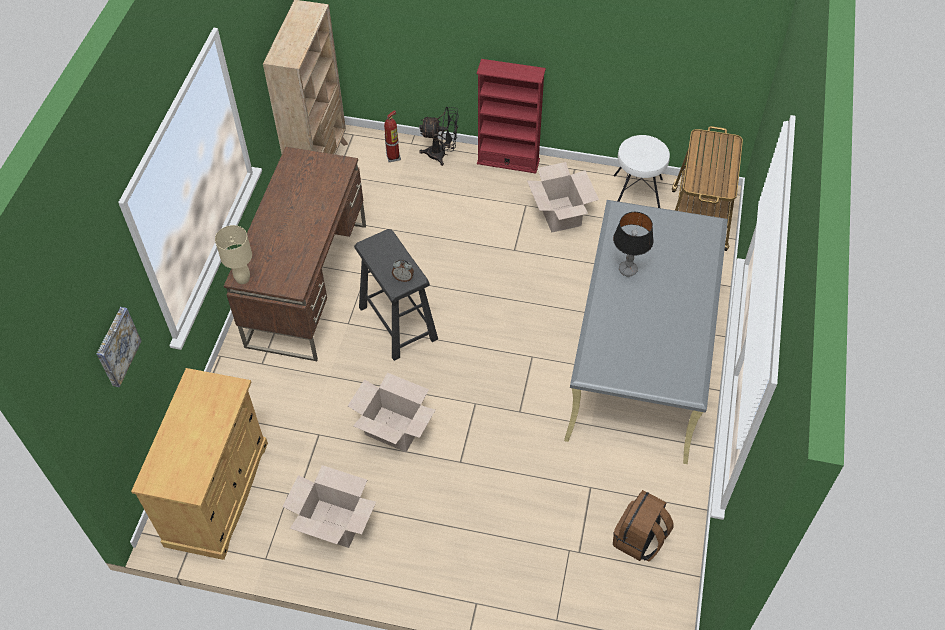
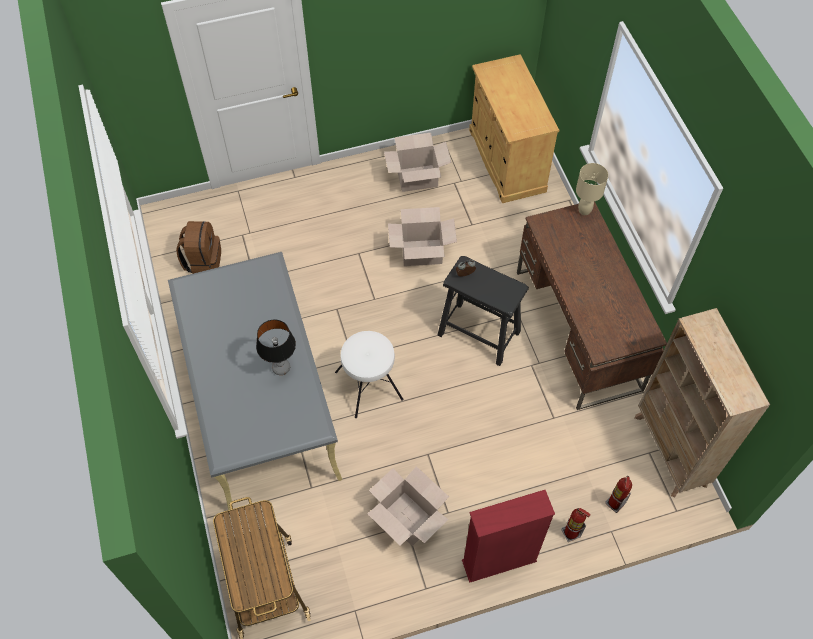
camera: 150 degrees right, 5 degrees up
picture [97,307,142,387] -> none
black fan [419,107,459,166] -> fire extinguisher [561,508,591,542]
white stool [614,135,670,208] -> white stool moved to [335,331,404,418]

